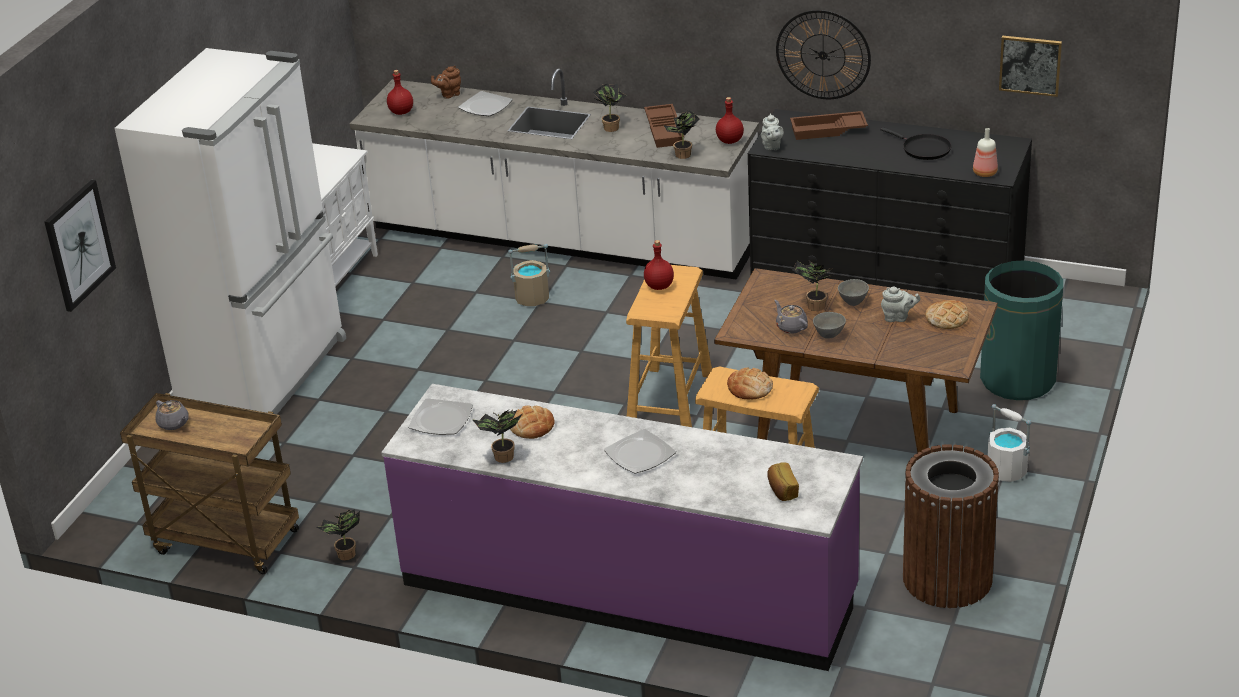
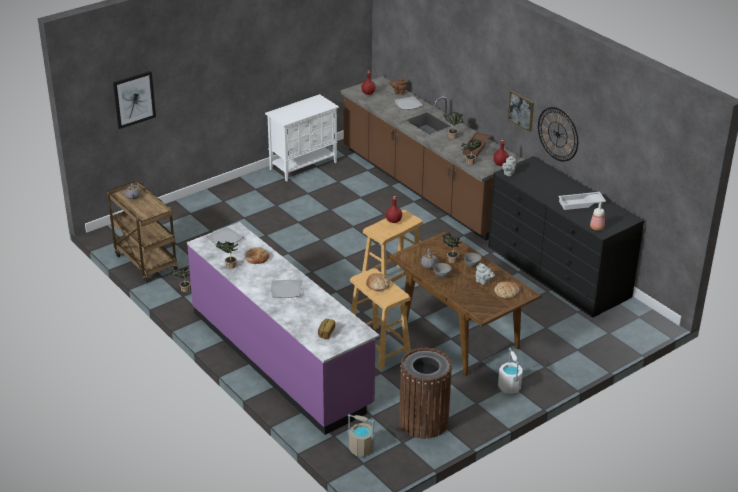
camera: 30 degrees right, 0 degrees up
white fridge [115,48,346,414] -> none
white counter [350,68,759,280] -> brown counter [340,76,524,240]
beige bucket [508,244,550,306] -> beige bucket moved to [348,414,375,457]
brown tray [790,111,868,140] -> none
black frying pan [880,127,951,160] -> white tray [558,192,606,210]
green trash can [980,260,1063,400] -> none
picture [999,36,1062,97] -> picture moved to [508,91,534,132]

